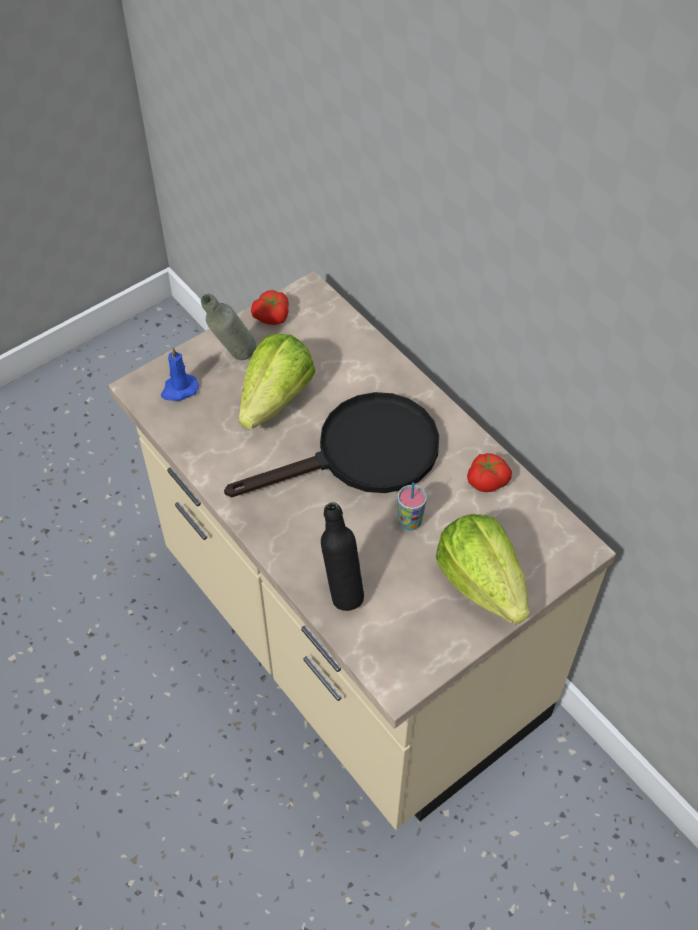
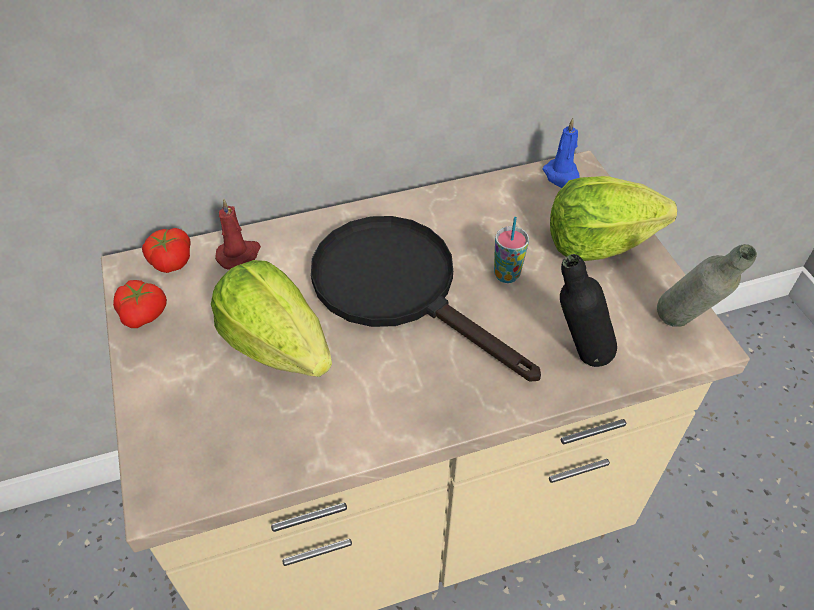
camera: 70 degrees left, 5 degrees down
blue candle [161,347,199,401] -> blue candle moved to [542,118,579,188]
grey bottle [201,294,256,360] -> grey bottle moved to [657,244,757,327]
black frying pan [224,392,439,497] -> black frying pan turned 45 degrees counterclockwise [311,216,541,381]
tomato [467,453,512,492] -> tomato moved to [142,228,191,273]
none -> red candle [215,198,261,270]

